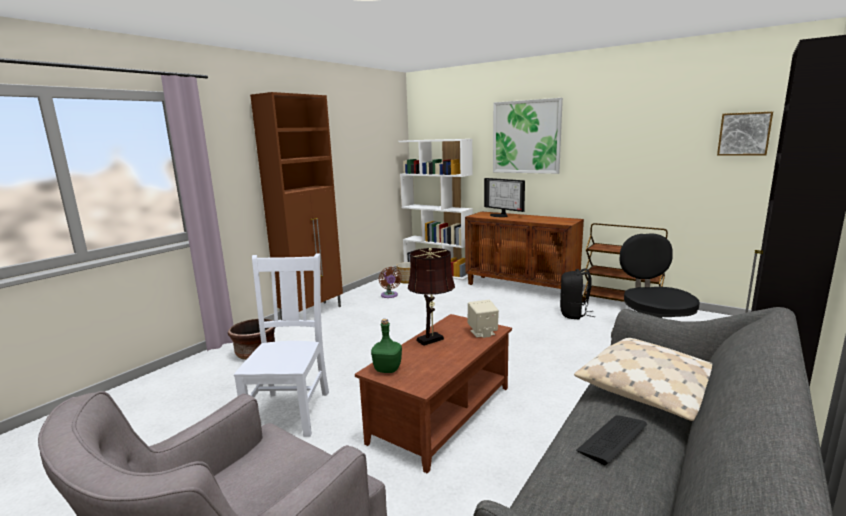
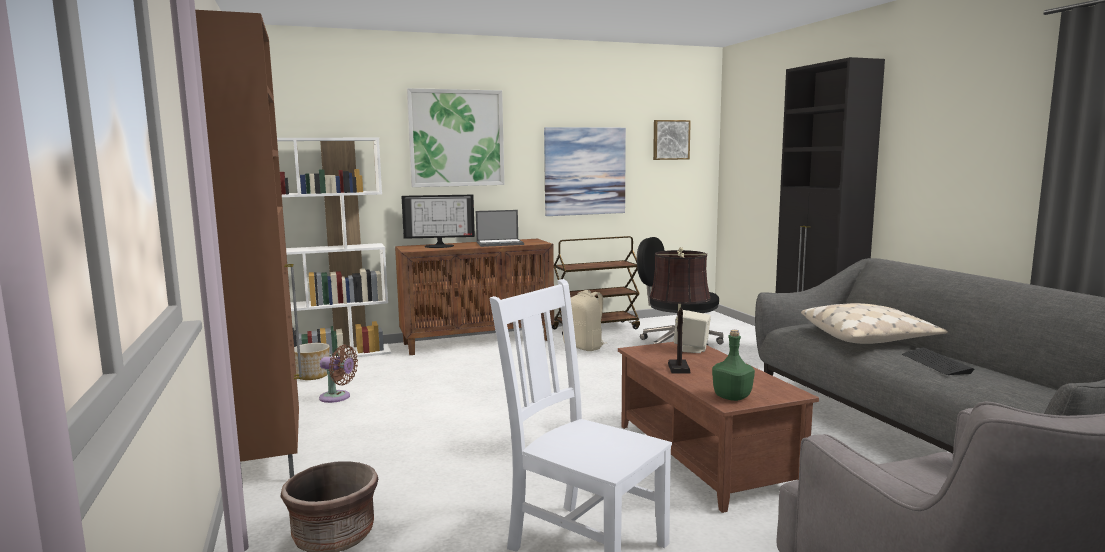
camera: 55 degrees left, 5 degrees down
black backpack [560,268,595,320] -> beige backpack [563,290,605,351]
none -> laptop [476,210,524,247]
none -> picture [544,127,626,216]

